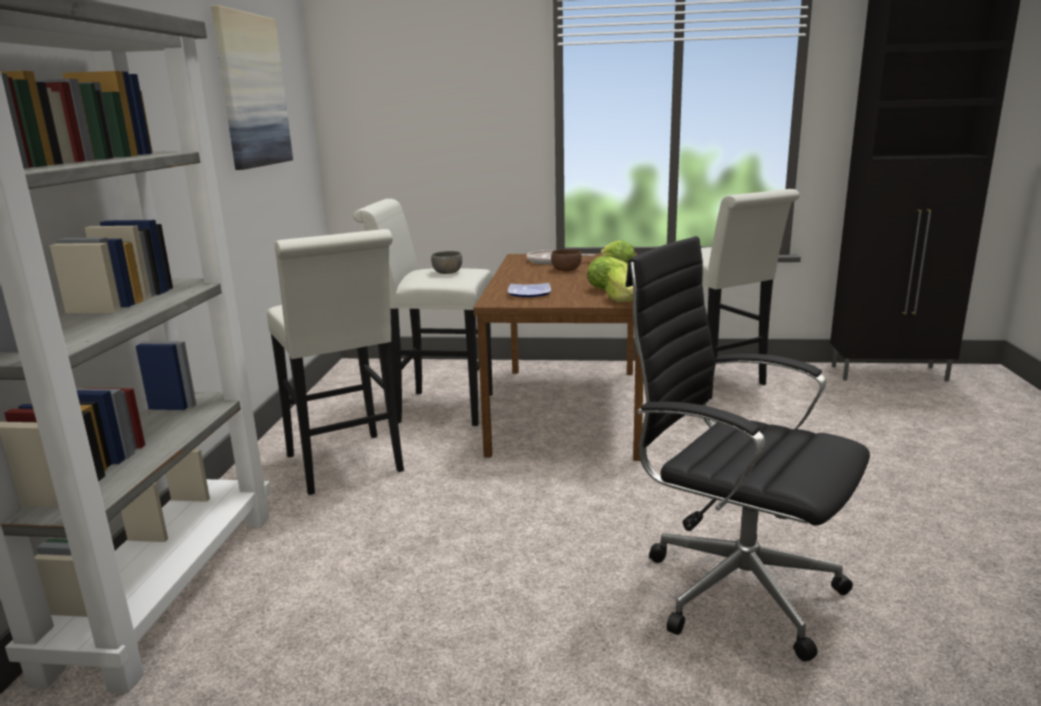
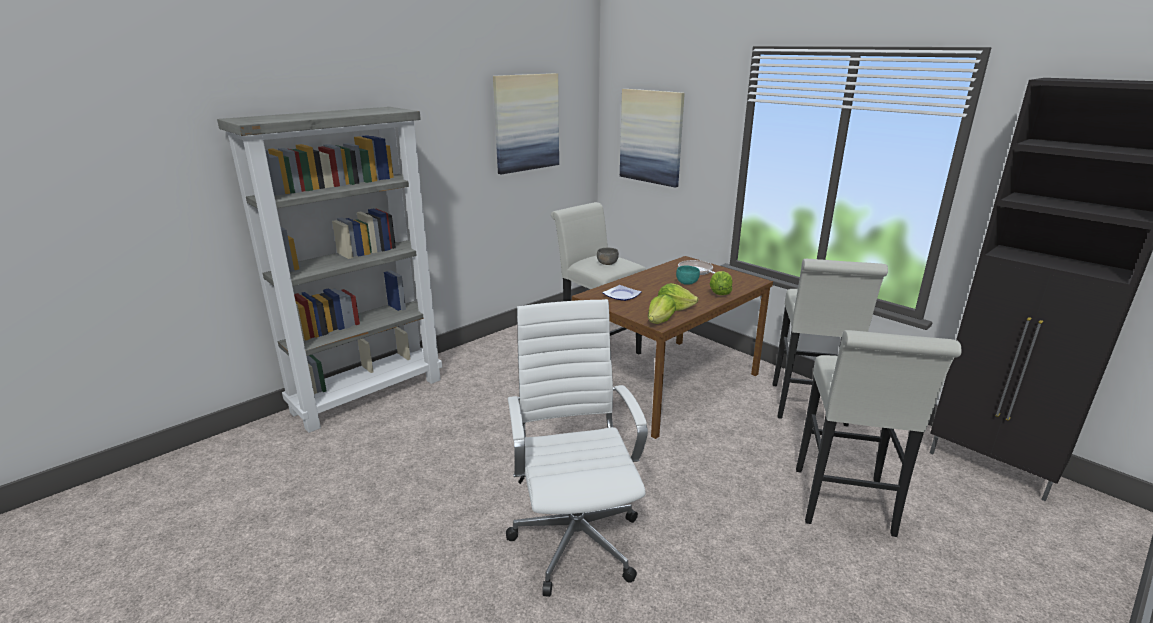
camera: 40 degrees right, 5 degrees up
white stool [267,229,404,495] -> white stool moved to [796,330,962,537]
brown bowl [551,249,582,272] -> turquoise bowl [676,266,700,285]
black office chair [625,236,870,661] -> white office chair [506,299,648,597]
none -> picture [620,89,685,188]

